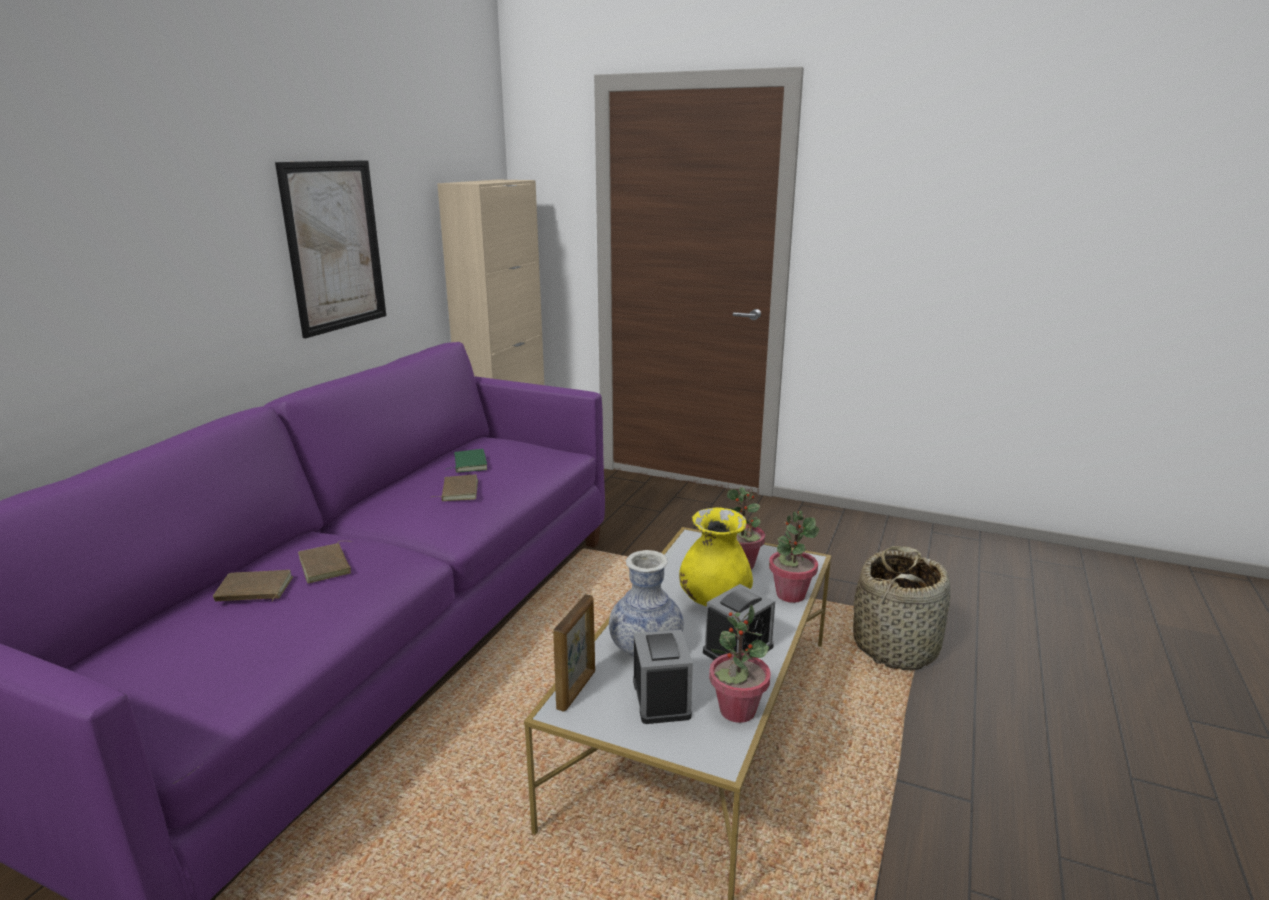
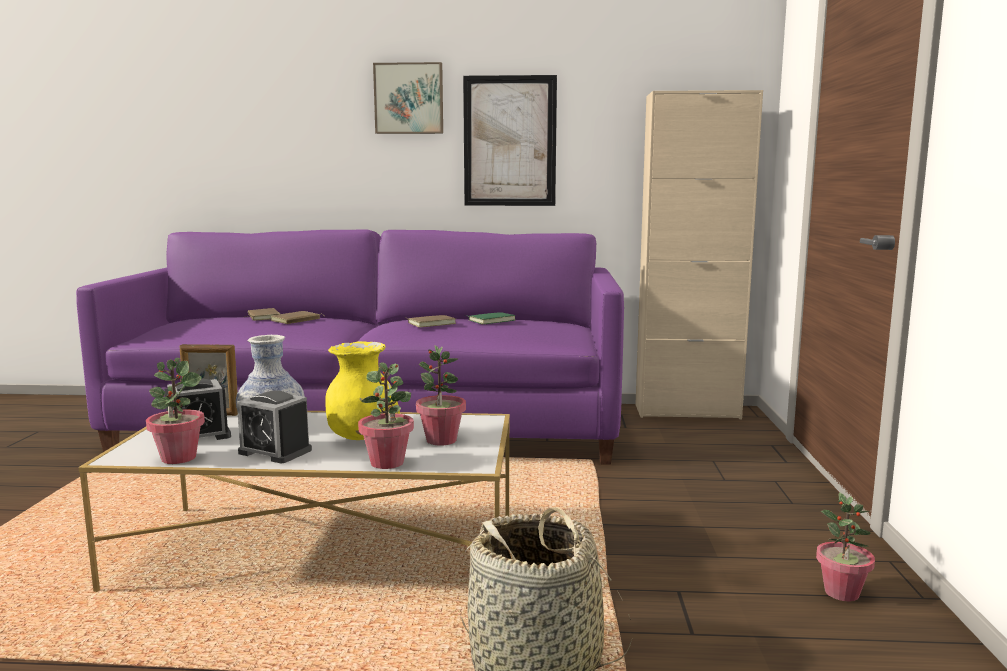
camera: 70 degrees right, 10 degrees down
none -> picture [373,62,443,134]
none -> potted plant [816,492,875,602]

